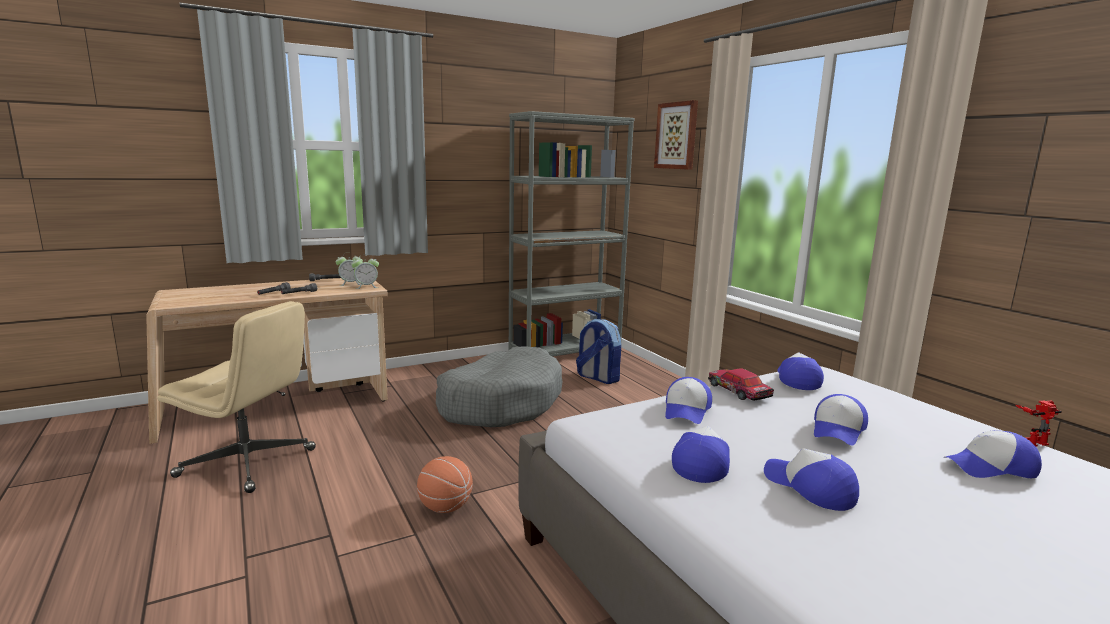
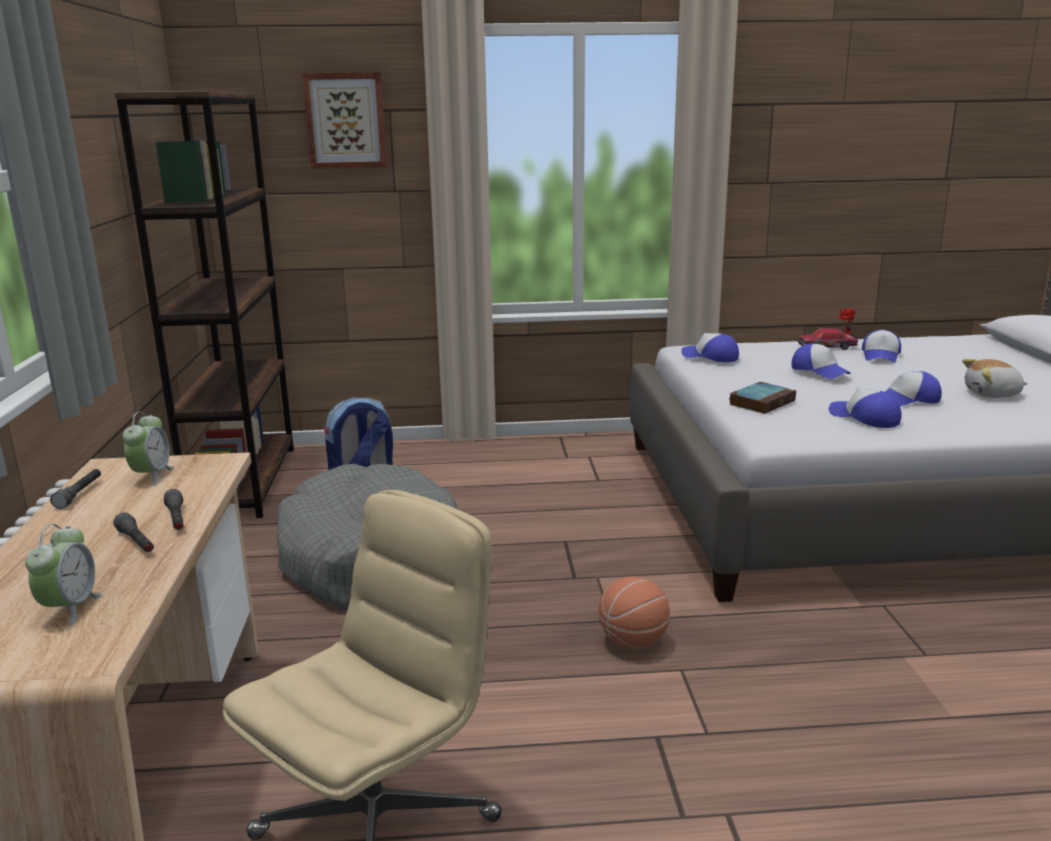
camera: 65 degrees left, 5 degrees up
alarm clock [351,255,379,289] -> alarm clock moved to [25,524,102,625]
grey bookcase [509,111,635,356] -> brown bookcase [114,90,294,518]
cap [665,377,712,424] -> book [729,382,796,414]
toy car [708,369,774,401] -> toy car moved to [798,328,858,350]
none -> plush toy [962,359,1028,398]

